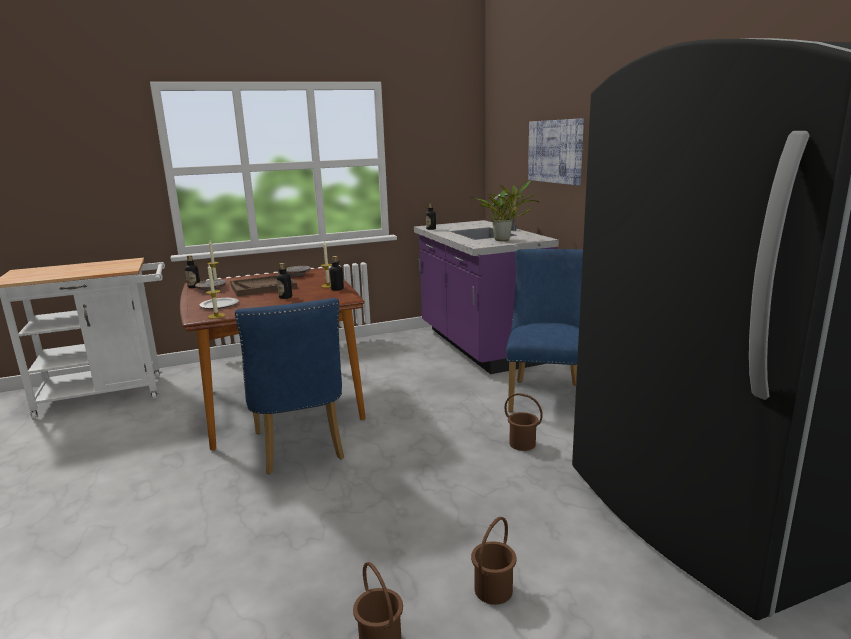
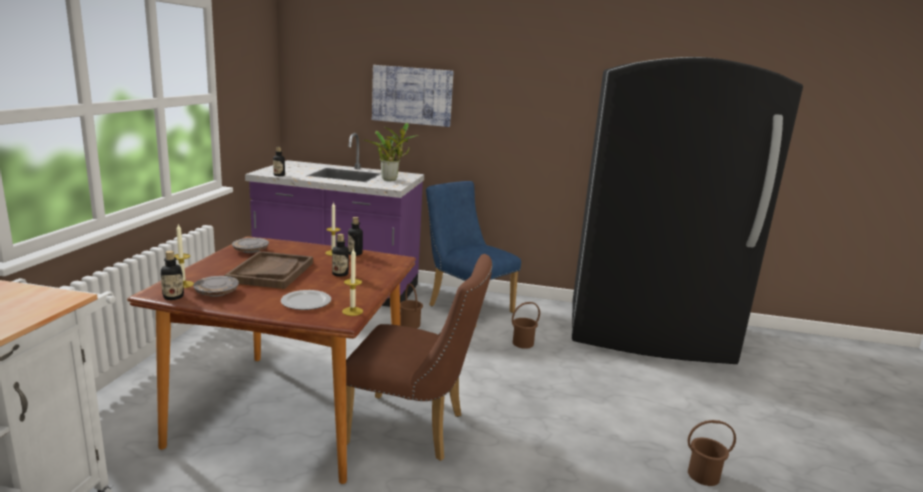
camera: 60 degrees left, 0 degrees up
blue chair [235,298,344,474] -> brown chair [346,254,493,461]
brown bucket [471,517,517,605] -> brown bucket moved to [400,283,423,329]

